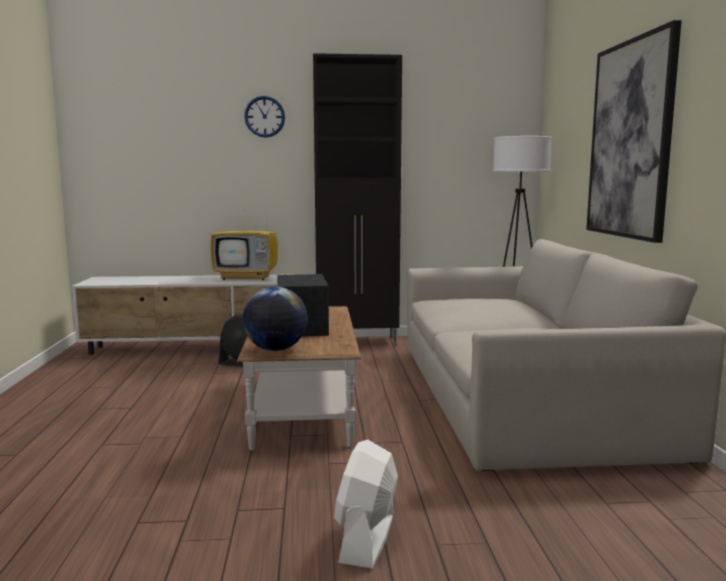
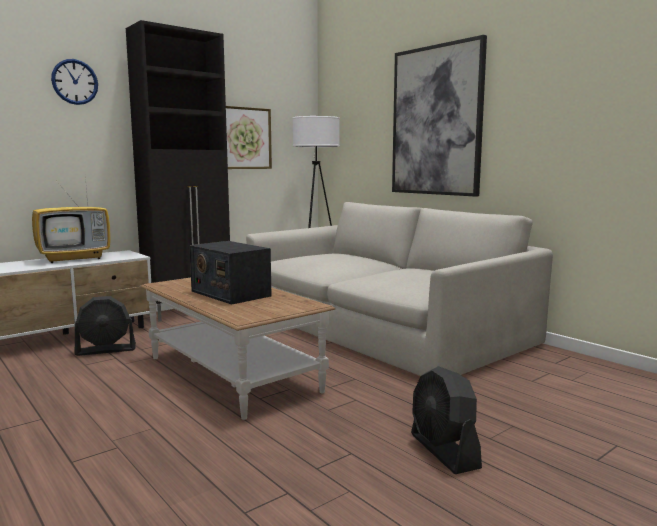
camera: 35 degrees left, 0 degrees up
globe [242,286,308,351] -> none
white fan [334,440,398,568] -> black fan [411,366,482,474]
none -> picture [226,106,272,169]

